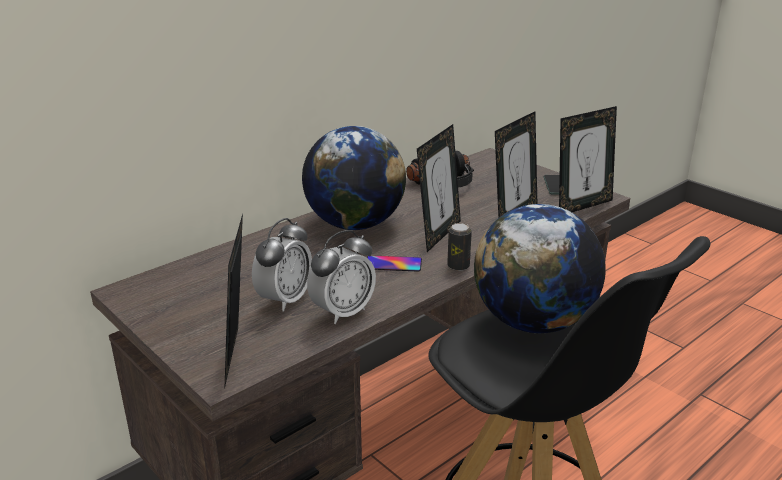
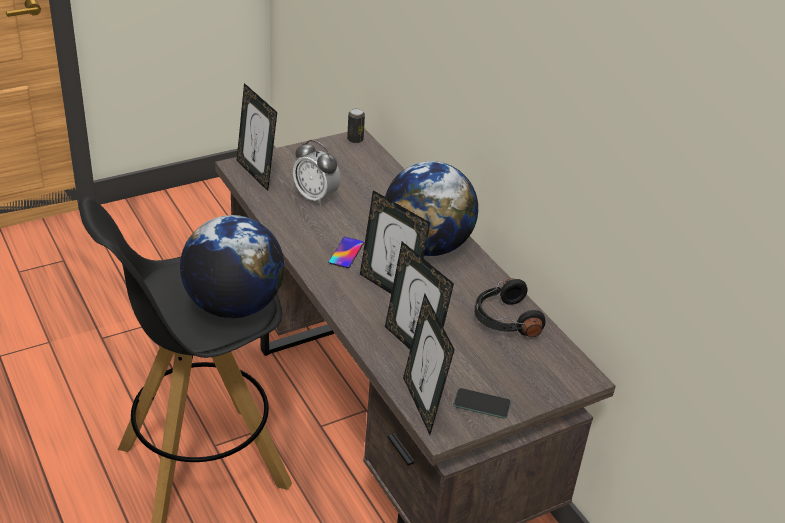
camera: 100 degrees right, 10 degrees up
picture frame [224,214,243,389] -> picture frame turned 135 degrees counterclockwise [237,83,277,191]
alarm clock [307,230,376,324] -> none
can [447,223,472,271] -> can moved to [347,109,365,143]

